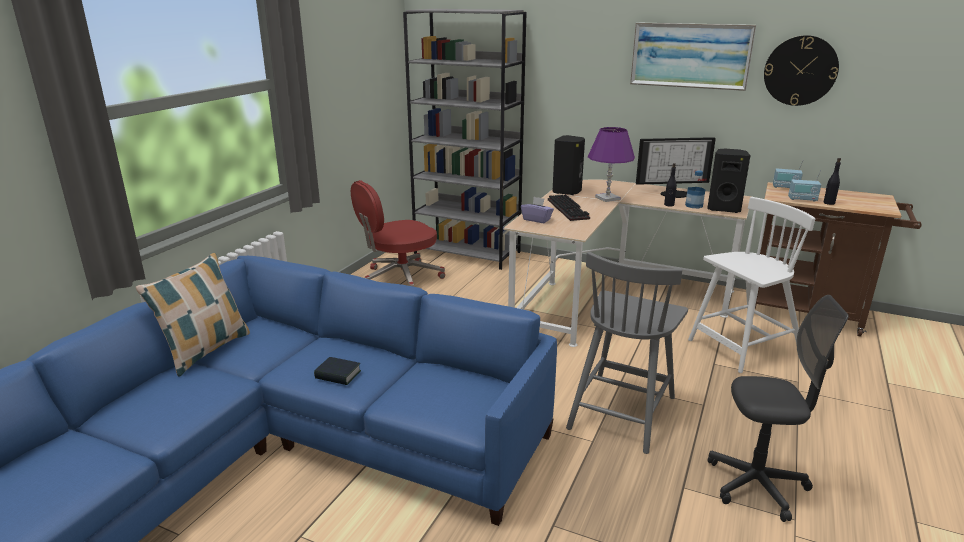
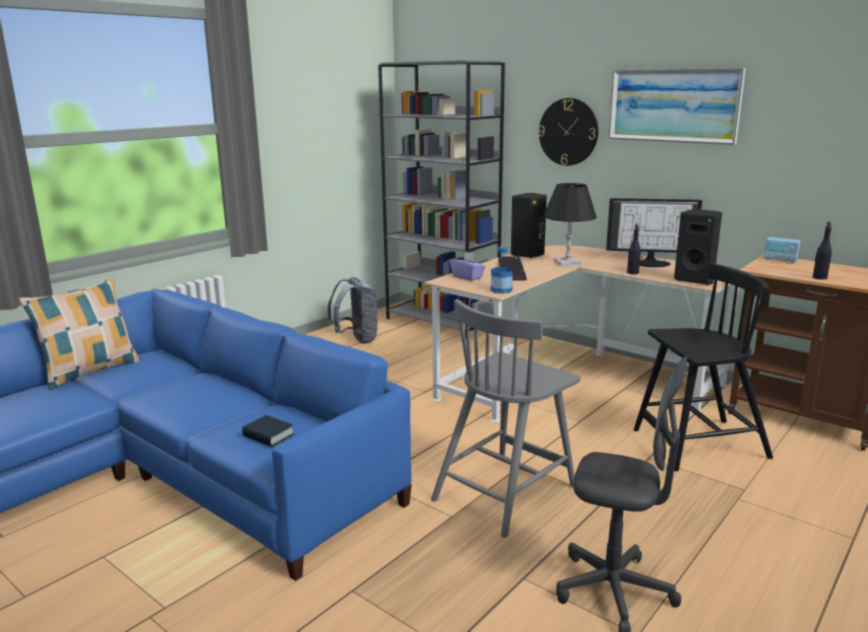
camera: 15 degrees right, 5 degrees down
book [314,357,361,385] -> book moved to [242,415,294,447]
red office chair [351,180,445,287] -> grey backpack [327,277,378,344]
purple table lamp [588,127,635,202] -> black table lamp [544,183,597,266]
bottle [685,170,705,208] -> bottle moved to [491,247,513,294]
white chair [688,197,815,373] -> black chair [634,263,773,471]
wall clock [764,35,839,106] -> wall clock moved to [538,98,598,166]
radio [788,170,821,202] -> none

